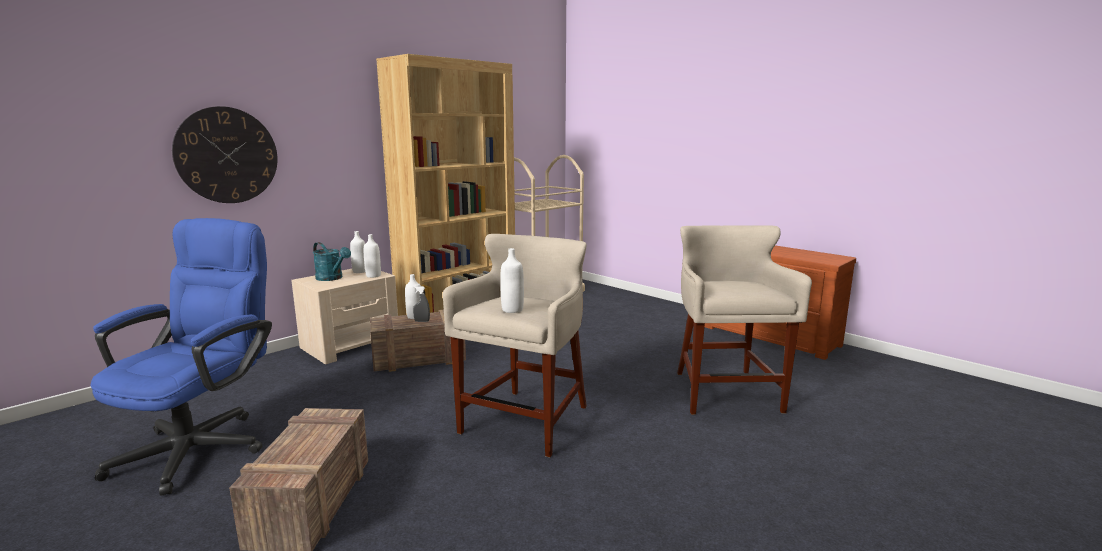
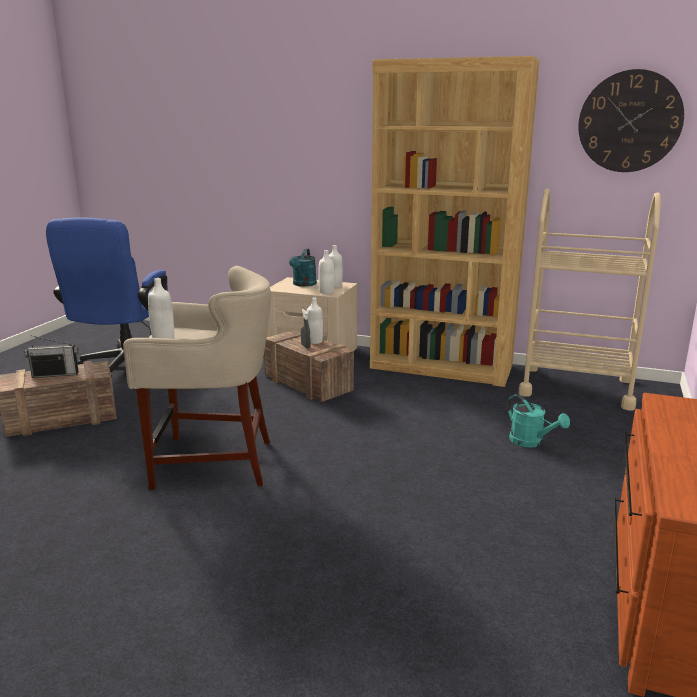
camera: 65 degrees right, 5 degrees up
blue office chair [90,218,272,495] -> blue office chair turned 105 degrees clockwise [46,217,168,378]
wall clock [172,106,278,203] -> wall clock moved to [578,69,684,172]
beige stool [677,225,812,415] -> none
none -> radio [24,335,79,378]
none -> turquoise watering can [507,394,570,448]

